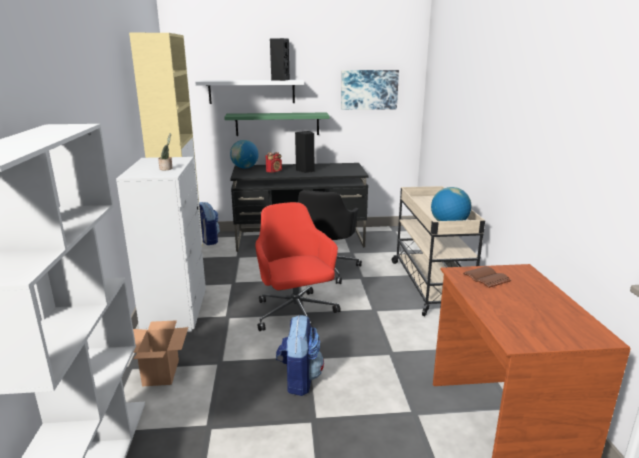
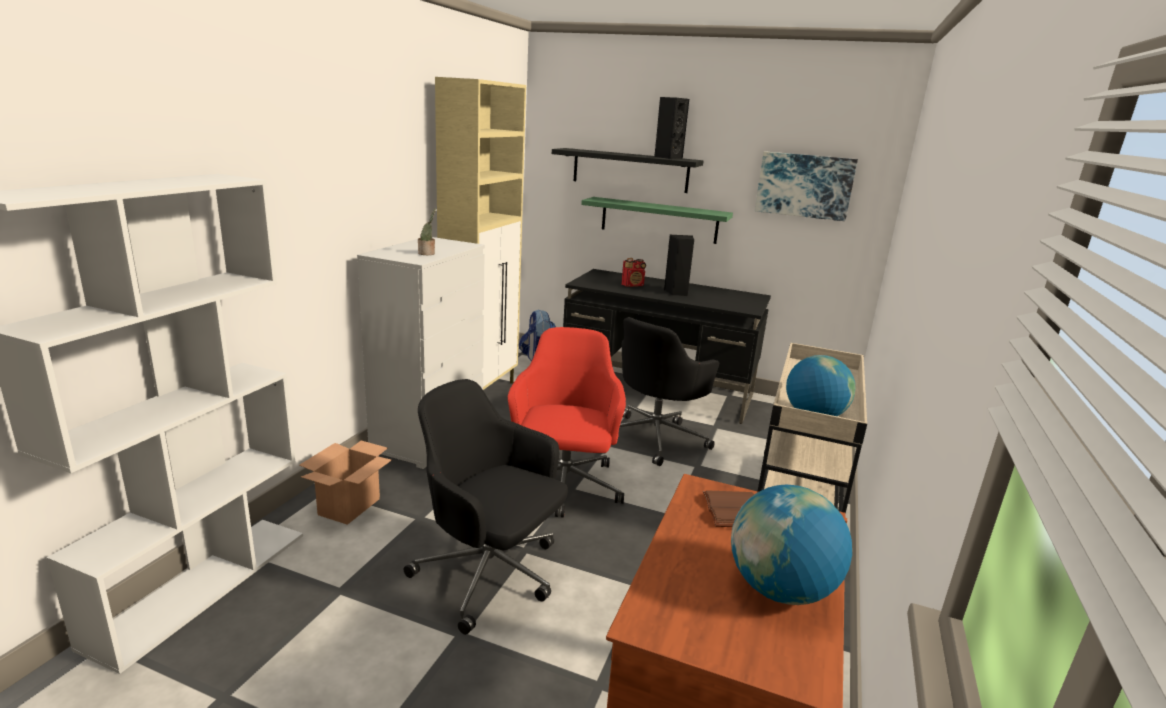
camera: 25 degrees right, 0 degrees up
white shelf [195,80,304,104] -> black shelf [552,148,703,193]
globe [230,140,259,168] -> globe moved to [731,485,852,605]
backpack [276,315,324,396] -> black office chair [403,379,568,635]

